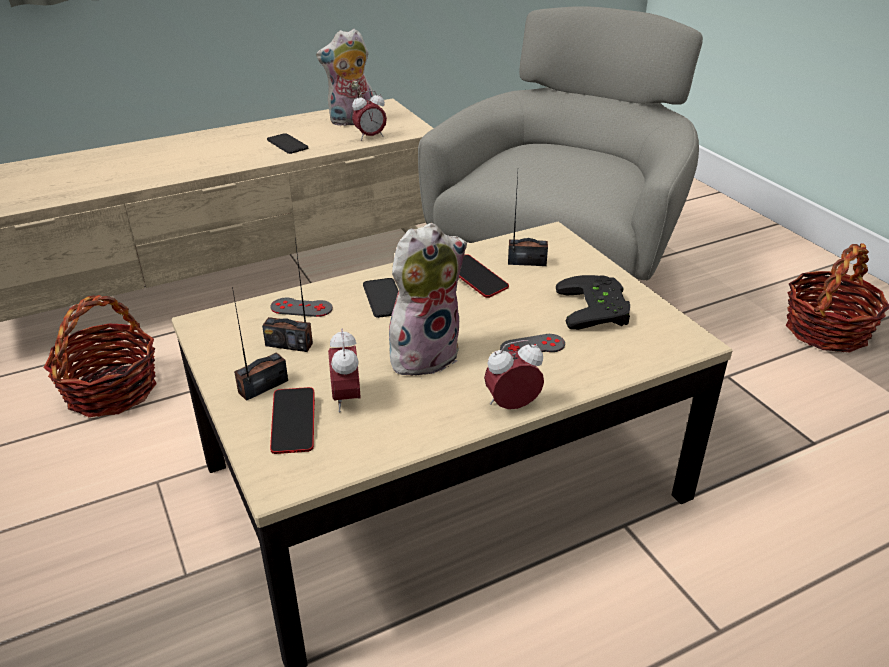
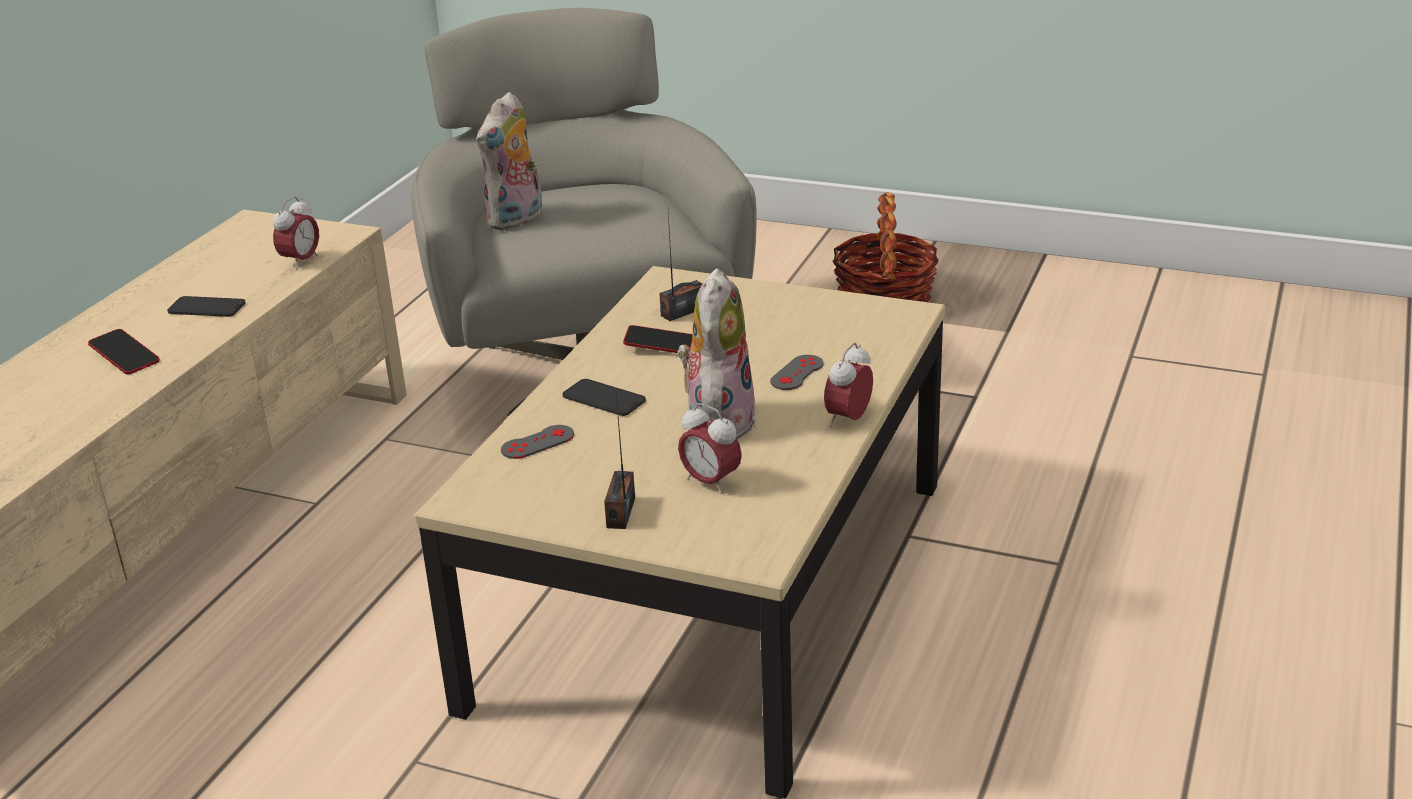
camera: 40 degrees left, 5 degrees down
basket [43,295,157,417] -> none
radio [262,239,313,352] -> none
phone [270,387,315,454] -> phone moved to [88,329,160,374]
plush toy [316,29,373,126] -> plush toy moved to [477,92,542,231]
black game controller [556,275,630,330] -> none

